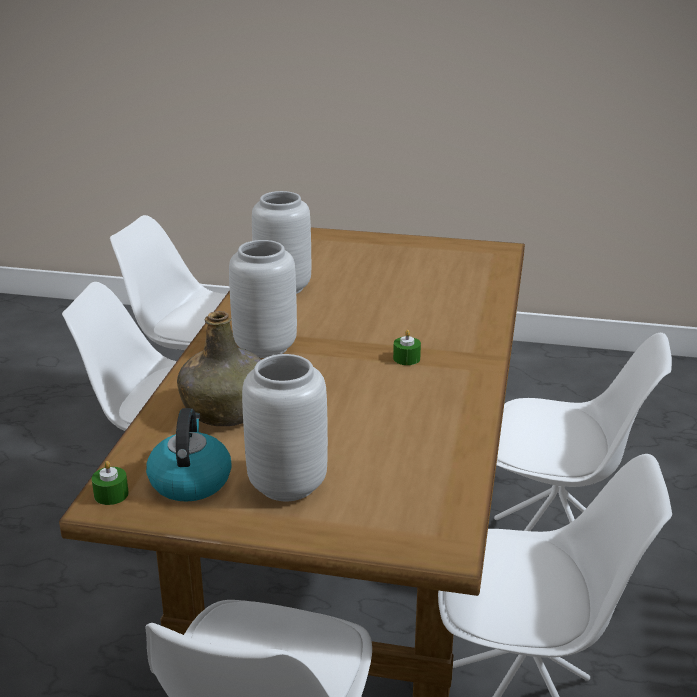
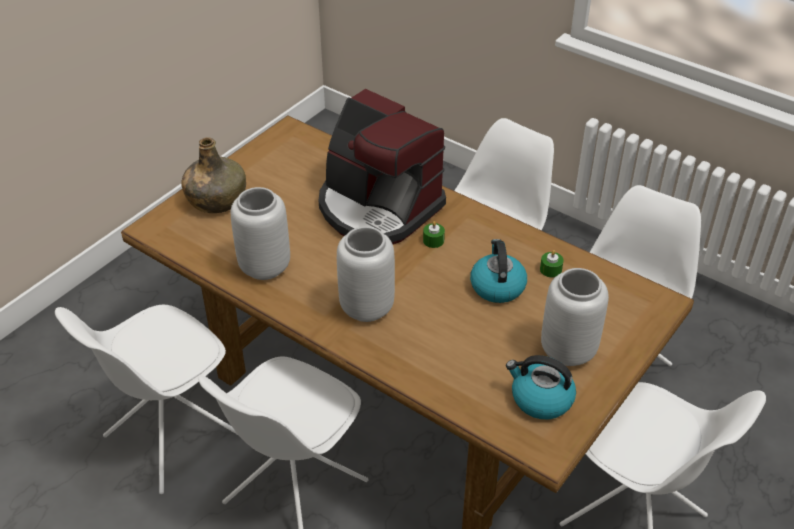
camera: 65 degrees left, 15 degrees up
green candle [92,461,129,505] -> green candle moved to [540,250,564,278]
green bottle [177,311,261,426] -> green bottle moved to [181,137,246,213]
none -> coffee machine [319,89,446,244]
none -> kettle [470,239,527,303]

